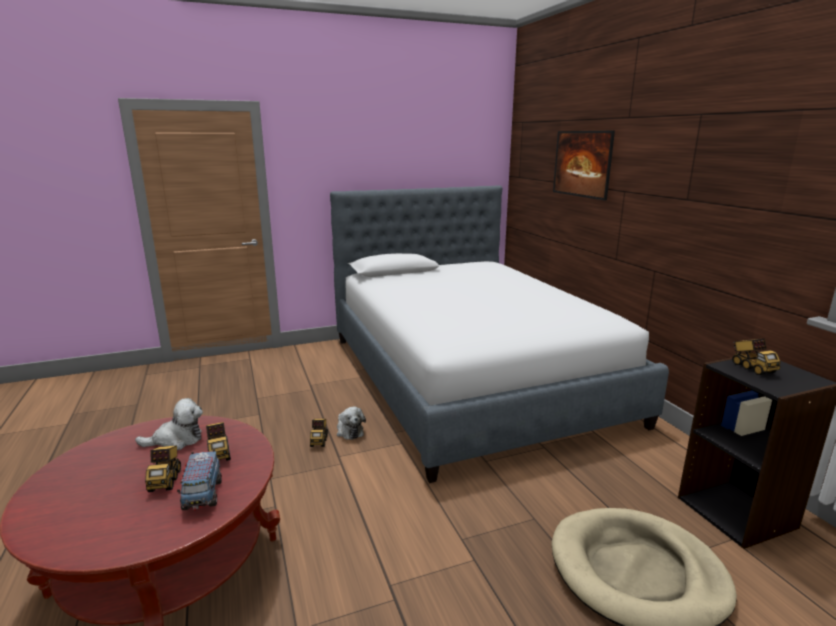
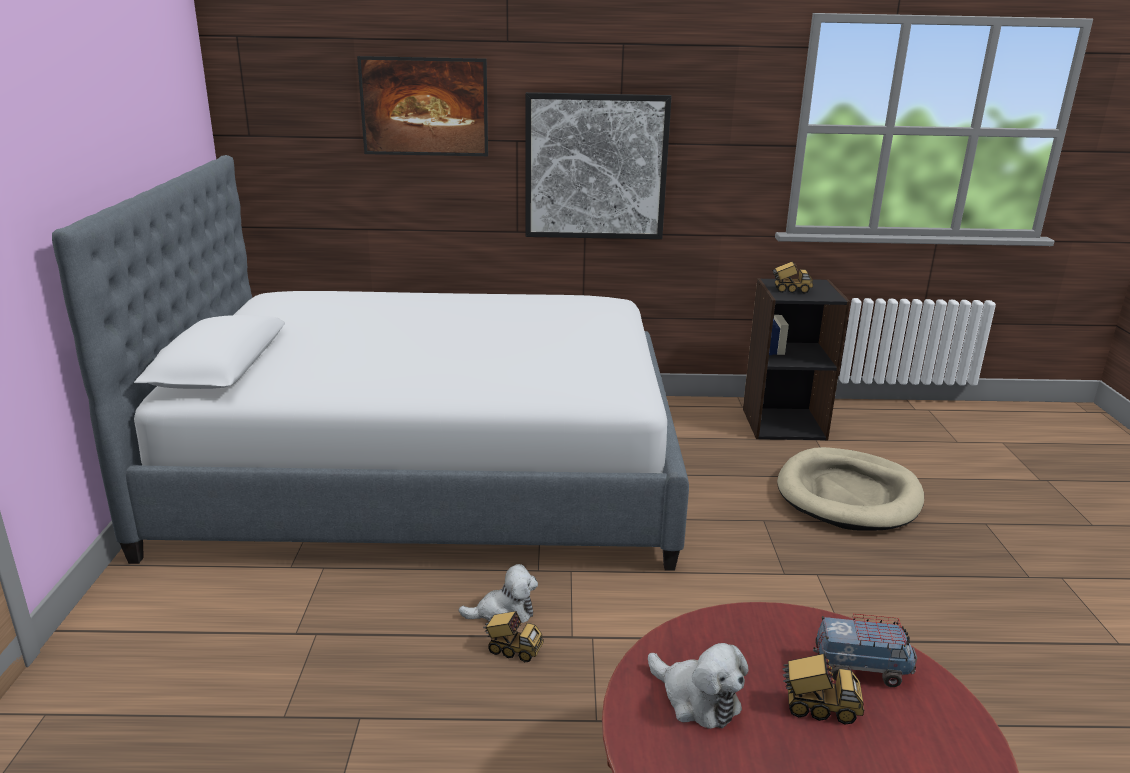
camera: 70 degrees left, 5 degrees up
plush toy [135,398,203,450] -> plush toy turned 135 degrees clockwise [648,643,749,729]
toy truck [206,422,231,461] -> none
none -> picture [525,92,672,239]

